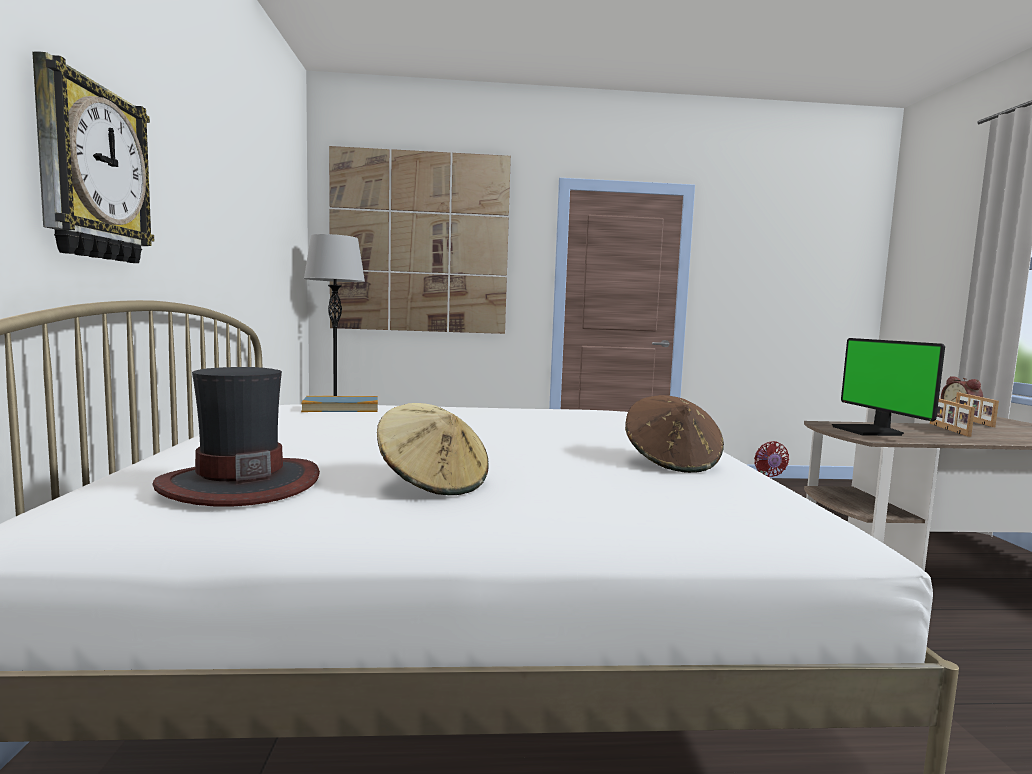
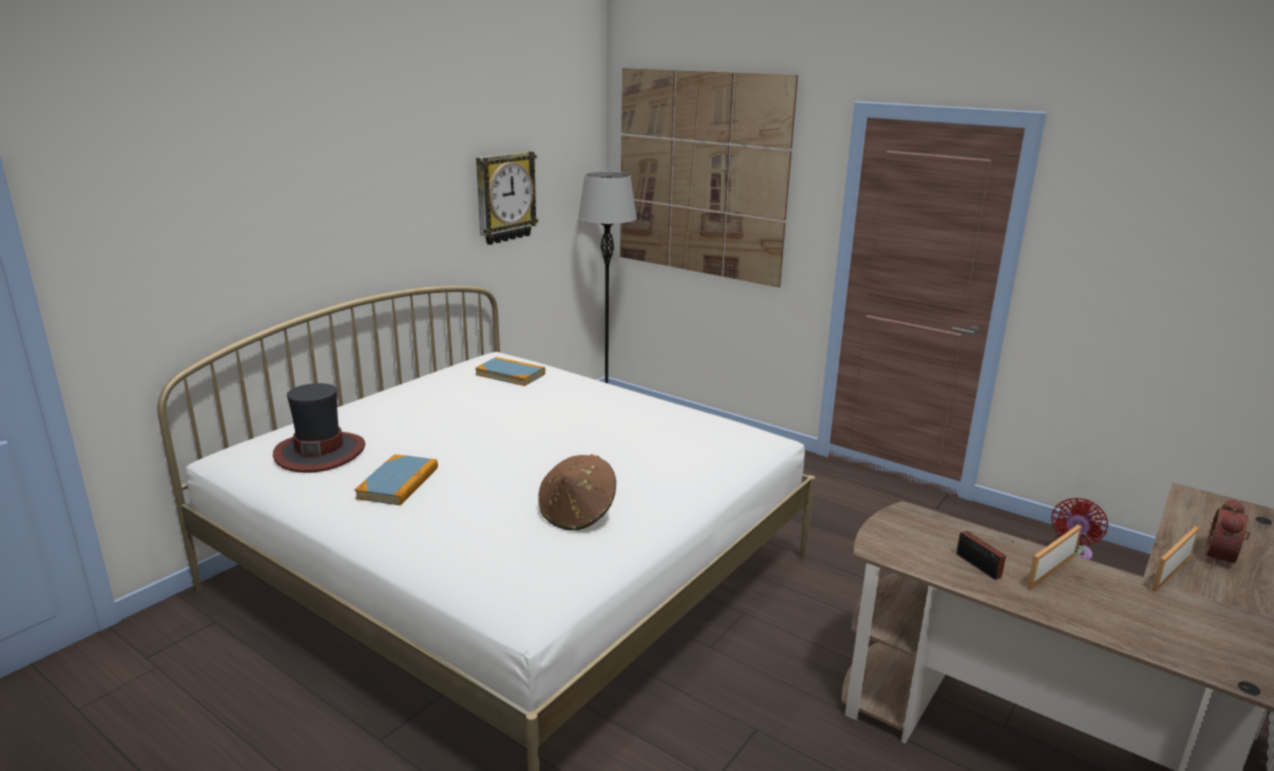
camera: 40 degrees right, 15 degrees up
wall clock [32,51,154,263] -> wall clock moved to [476,151,538,245]
beige hat [377,403,489,495] -> book [355,454,438,506]
monitor [832,338,945,436] -> none
none -> radio [956,531,1014,580]

